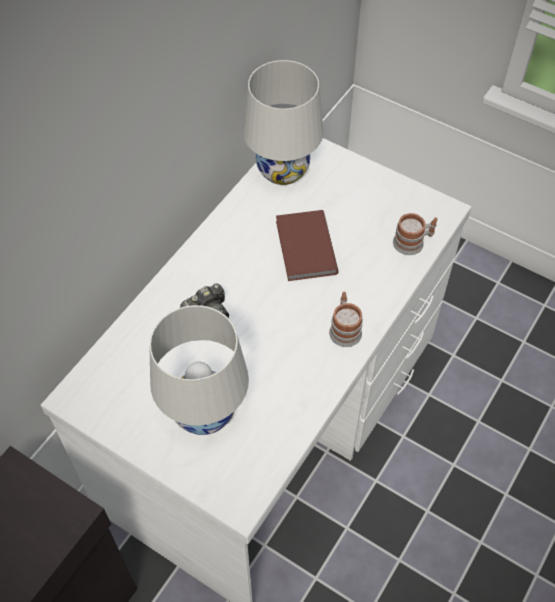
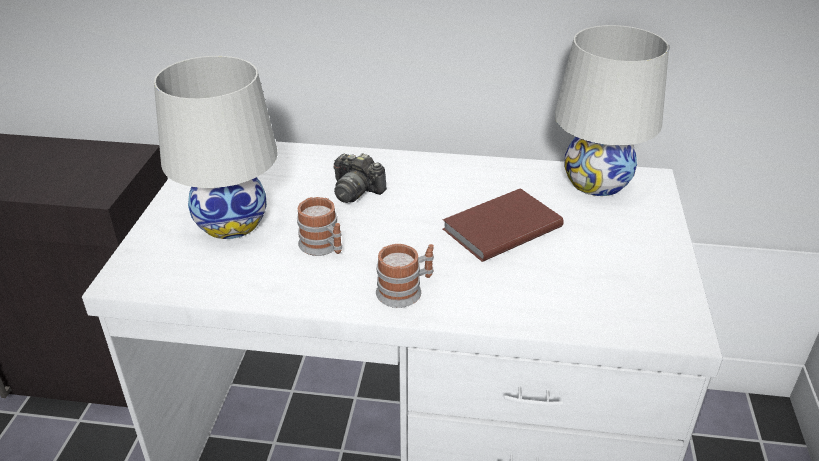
camera: 65 degrees right, 20 degrees down
mug [393,213,438,255] -> mug moved to [297,197,342,256]

